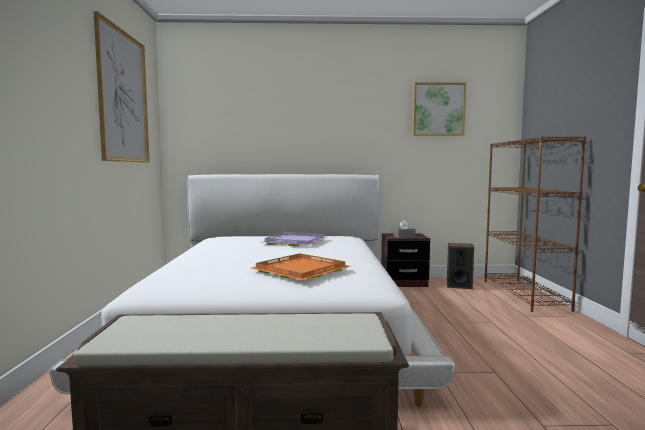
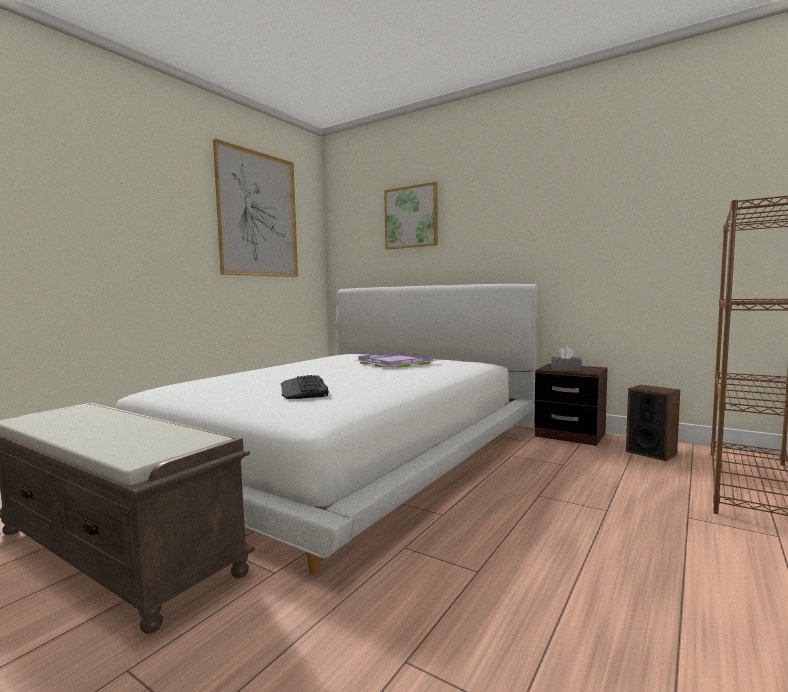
camera: 35 degrees right, 0 degrees up
orange tray [251,253,350,280] -> keyboard [281,375,329,399]
picture [413,82,466,136] -> picture moved to [384,182,438,249]

